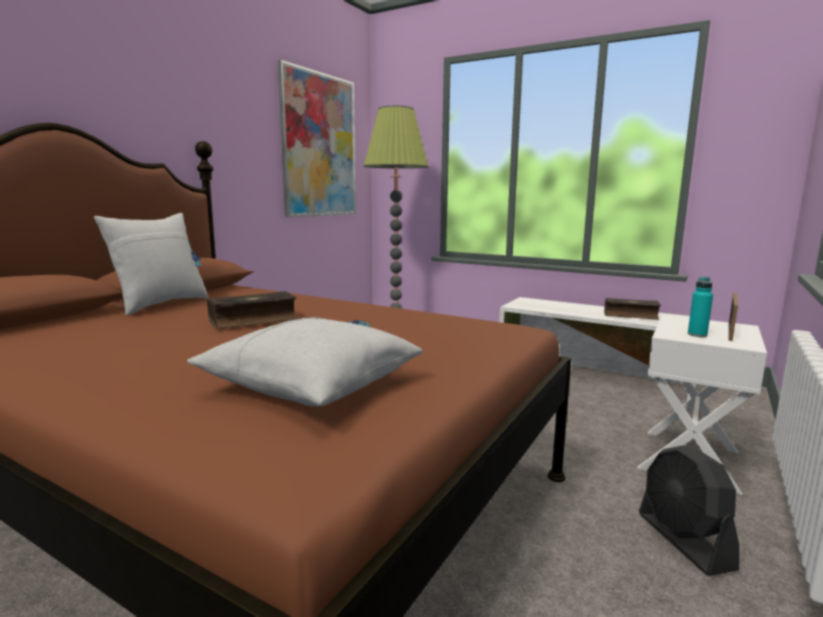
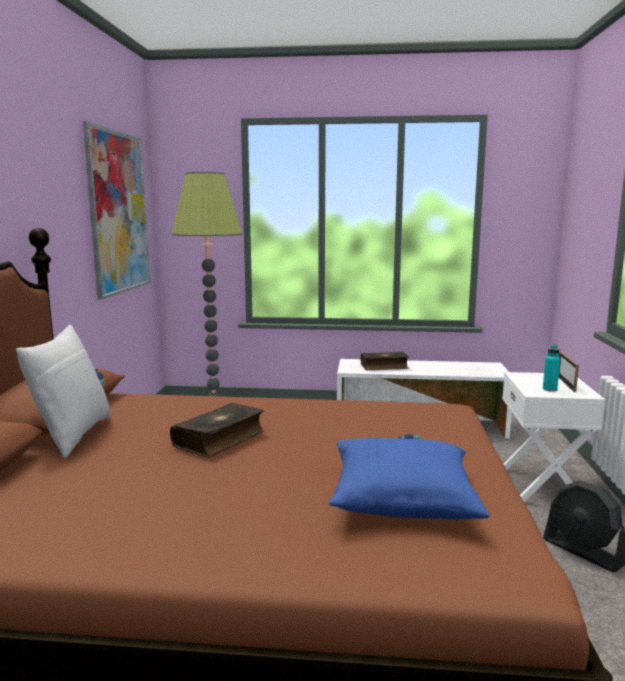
camera: 25 degrees left, 0 degrees up
grey pillow [187,317,423,407] -> blue pillow [329,433,489,520]
book [604,298,661,320] -> book moved to [361,352,409,371]

